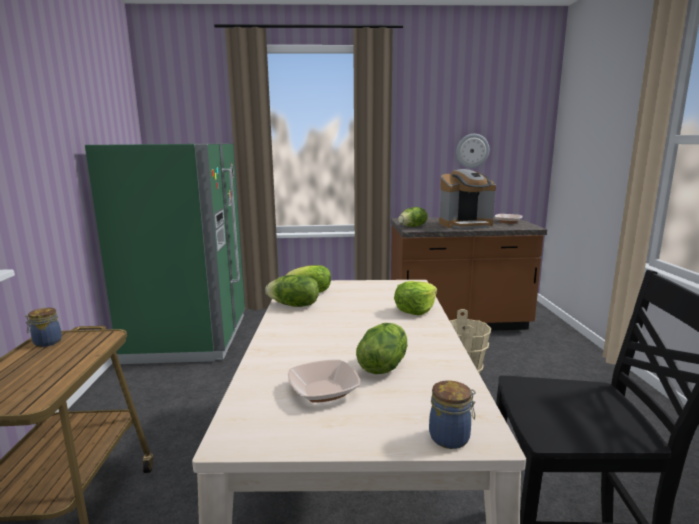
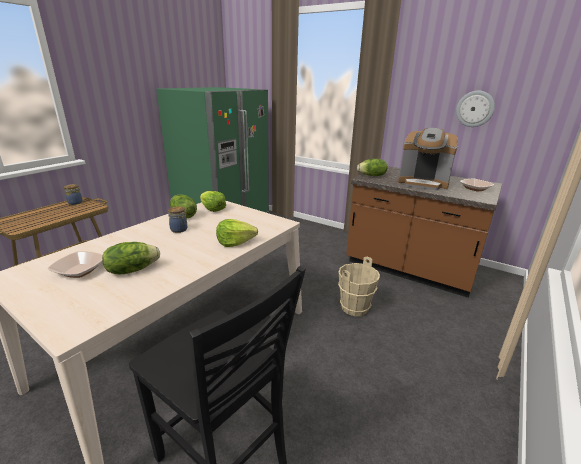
camera: 35 degrees right, 10 degrees up
jar [429,381,476,449] -> jar moved to [168,206,187,233]

